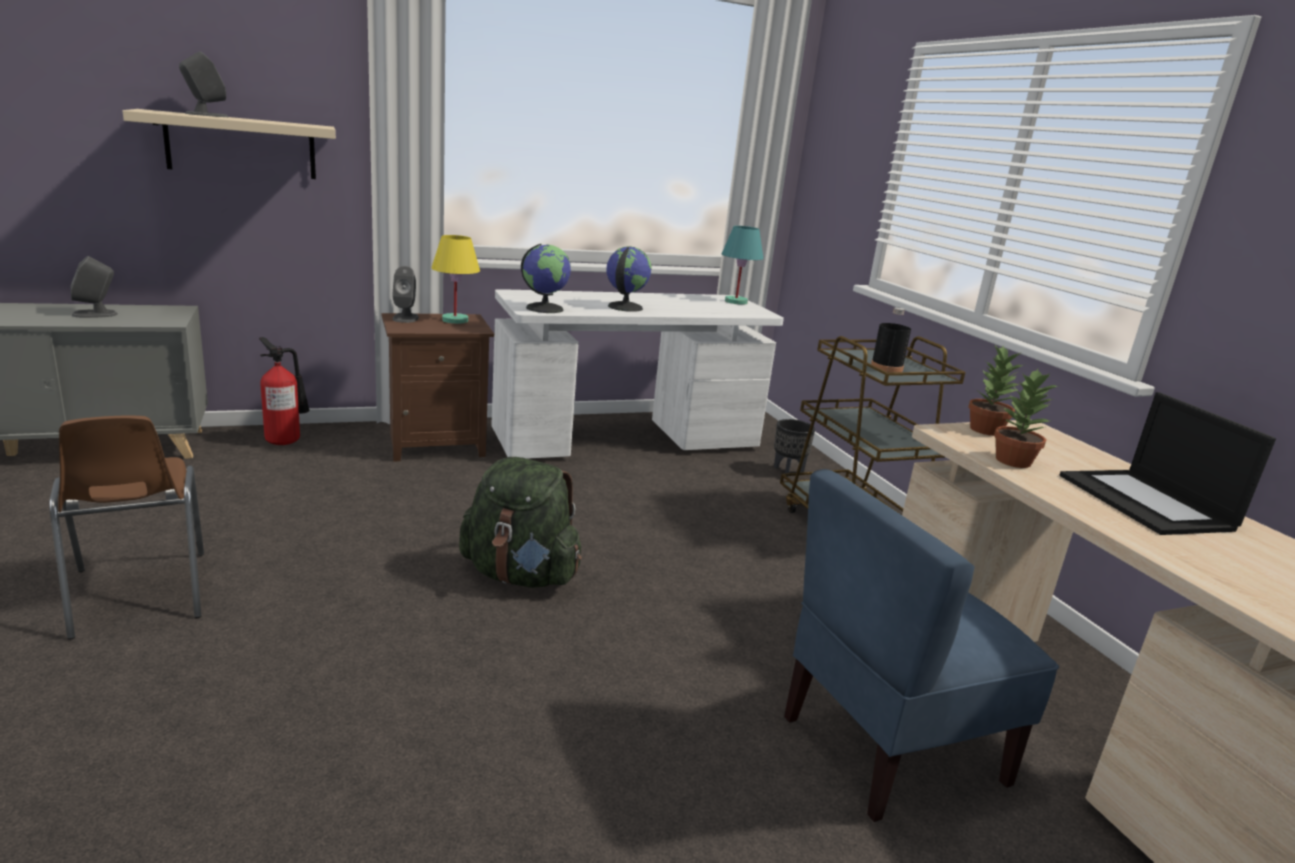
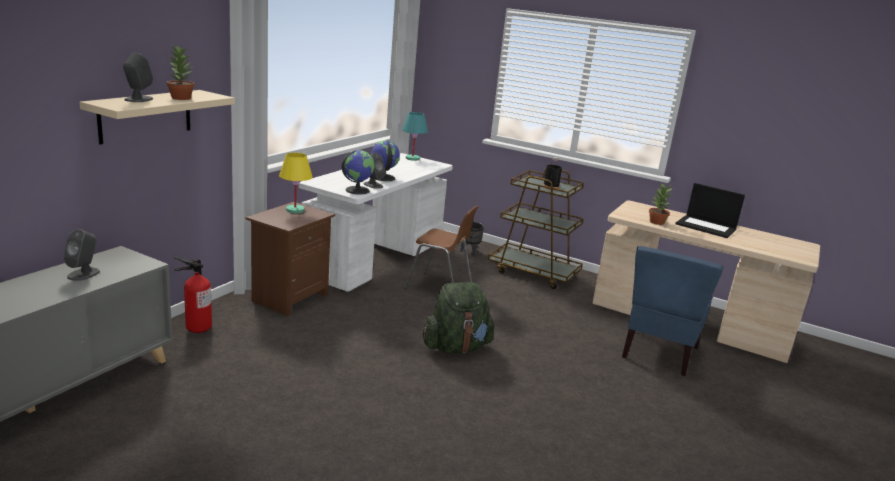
camera: 40 degrees left, 0 degrees up
brown chair [49,415,204,640] -> brown chair moved to [405,206,479,289]
grey speaker [392,266,419,323] -> grey speaker moved to [364,153,385,189]
potted plant [969,345,1023,436] -> potted plant moved to [167,45,194,100]

